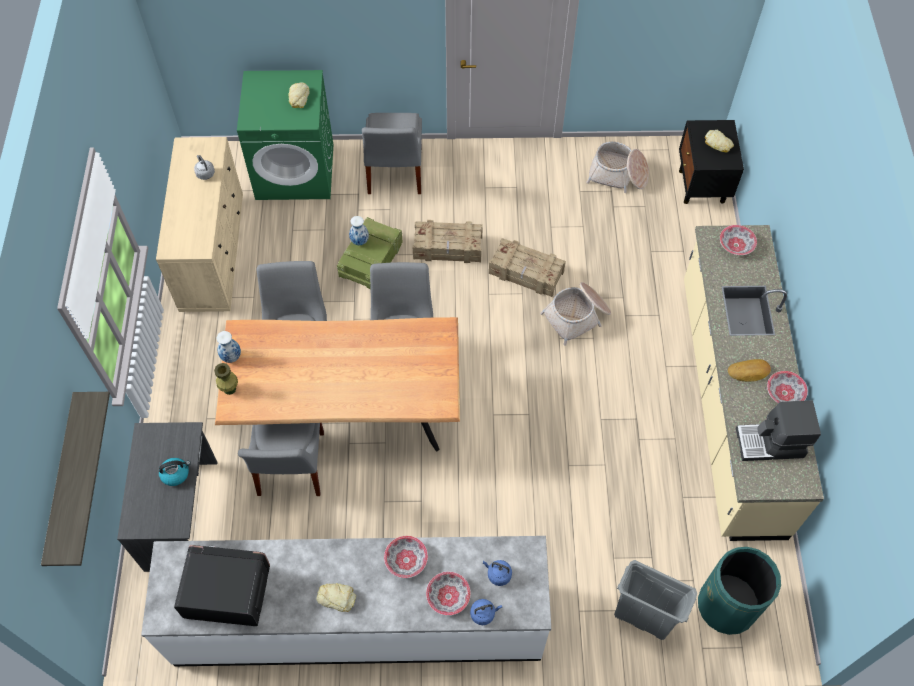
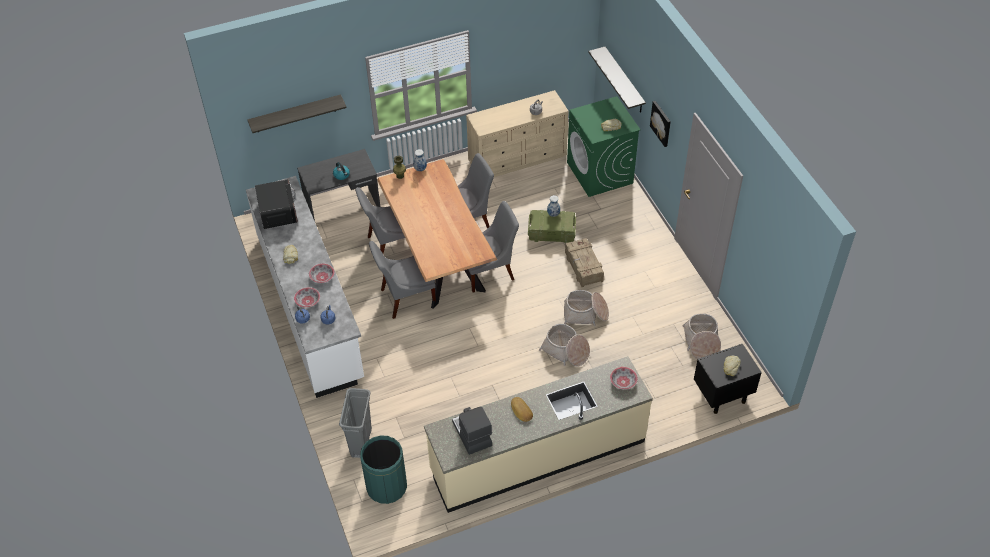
camera: 70 degrees right, 10 degrees down
grey chair [362,113,422,194] -> grey chair moved to [369,241,436,319]
crate [489,238,566,297] -> basket [564,290,609,327]
bowl [767,371,808,403] -> none
none -> shelf [588,47,646,113]
none -> picture [650,101,671,147]

